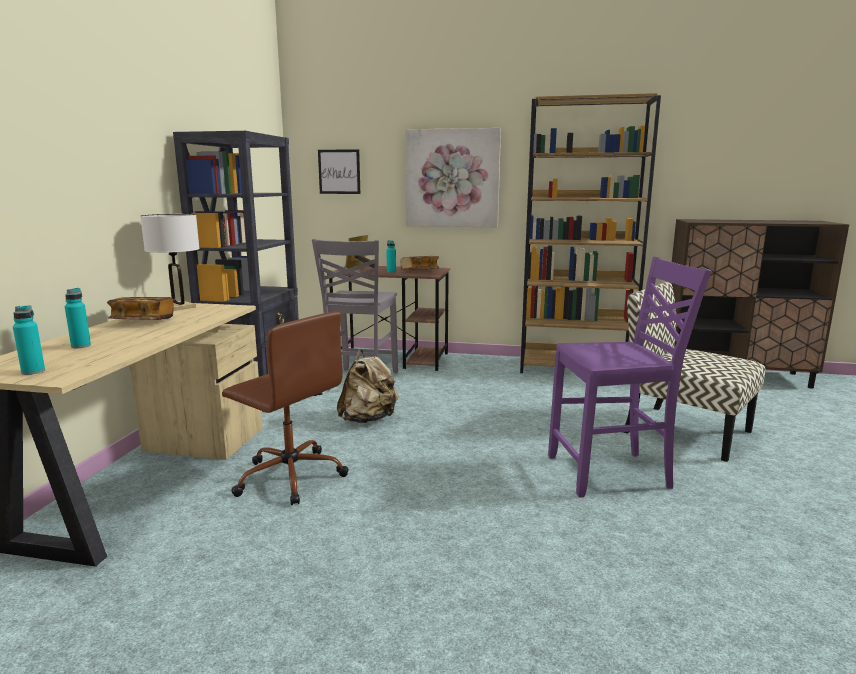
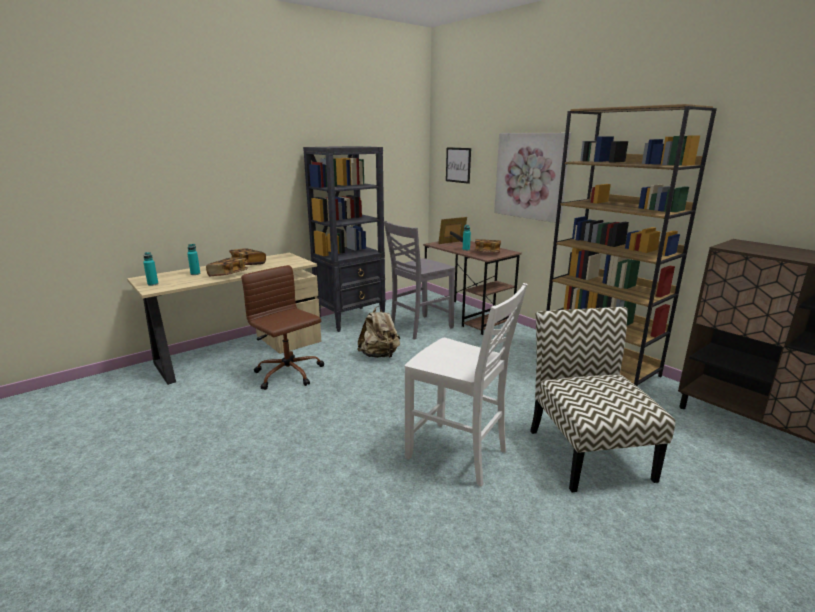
camera: 40 degrees right, 5 degrees up
white table lamp [140,214,200,311] -> none
brown office chair [222,312,349,505] -> brown office chair turned 150 degrees clockwise [241,265,324,390]
purple chair [548,257,711,498] -> white chair [405,283,528,487]
none -> book [206,257,248,276]

